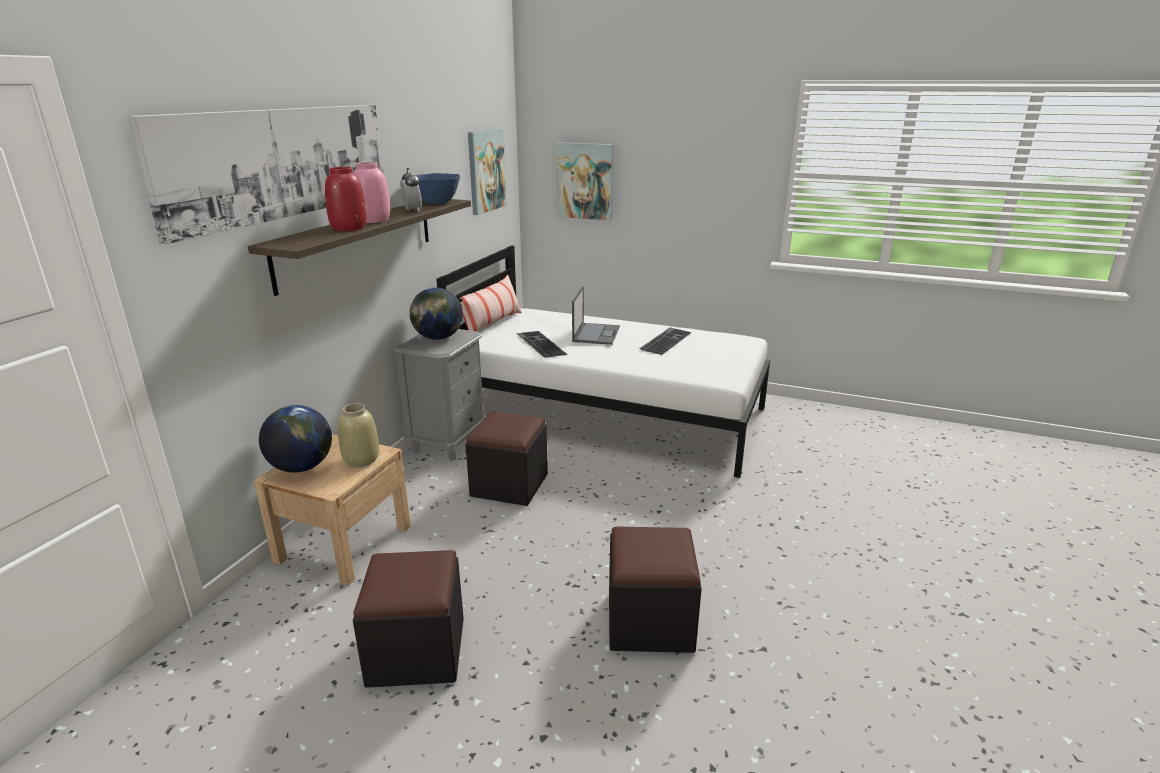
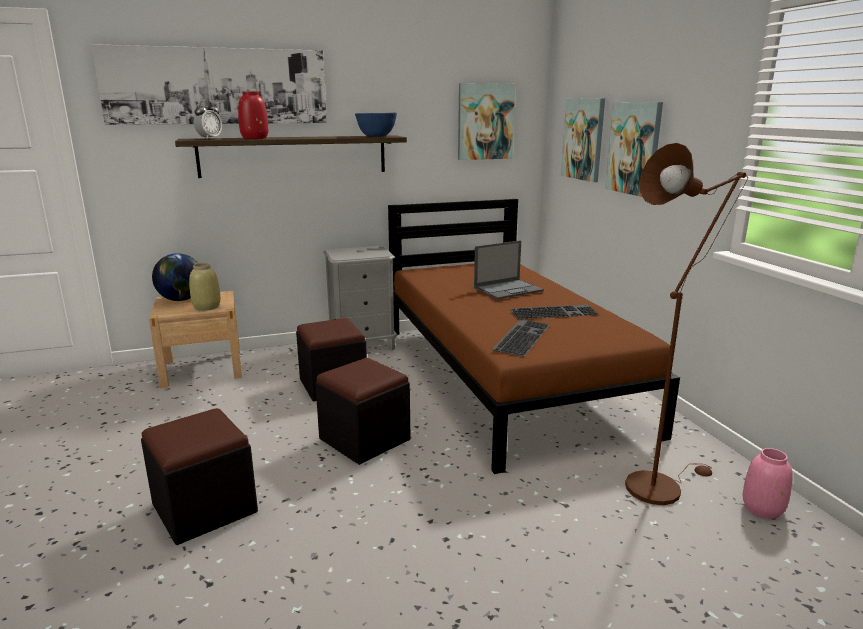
camera: 50 degrees right, 5 degrees down
pink vase [353,162,390,223] -> pink vase moved to [743,448,793,519]
black ottoman [353,550,464,688] -> black ottoman moved to [315,358,410,465]
alarm clock [400,168,422,212] -> alarm clock moved to [194,101,222,139]
globe [410,288,463,340] -> none
white bed [436,245,770,478] -> brown bed [388,199,680,474]
pillow [460,275,522,332] -> none
keyboard [516,331,567,358] -> keyboard moved to [492,319,550,357]
none -> picture [605,102,663,197]
none -> brown floor lamp [625,143,748,505]

